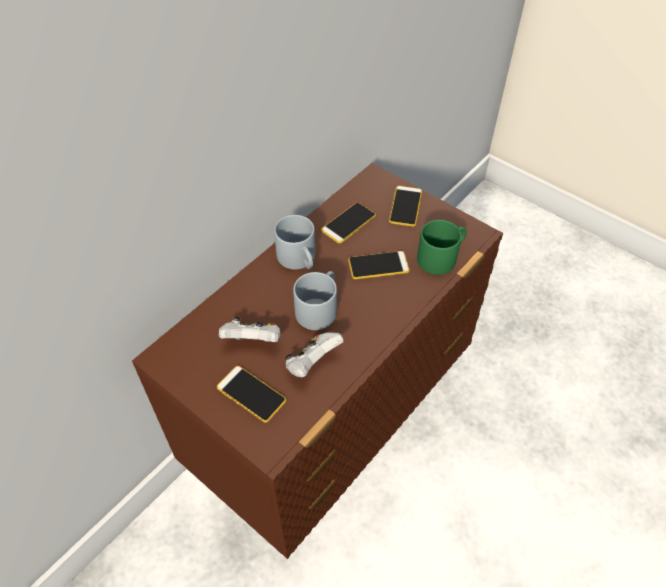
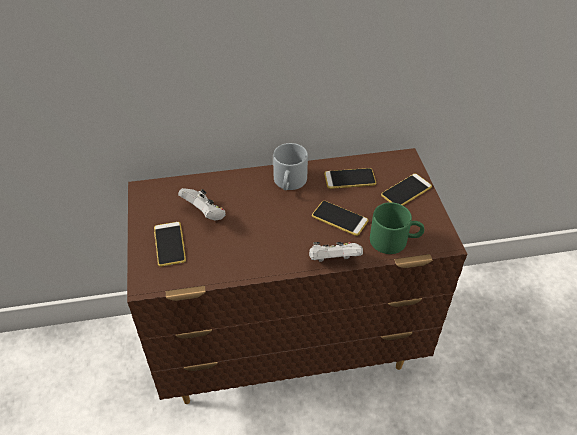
camera: 40 degrees right, 5 degrees down
white game controller [285,332,344,378] -> white game controller moved to [309,242,363,262]
grey mug [293,271,337,330] -> none

